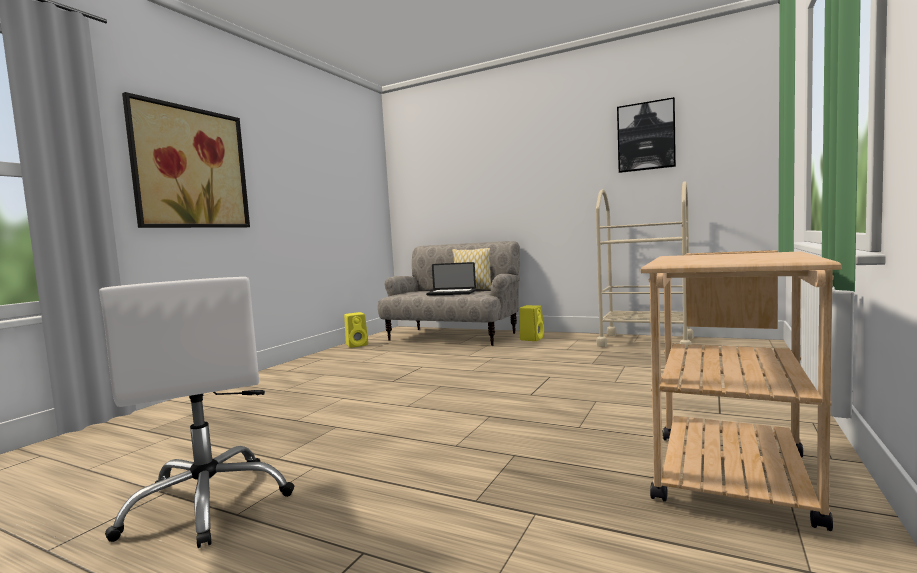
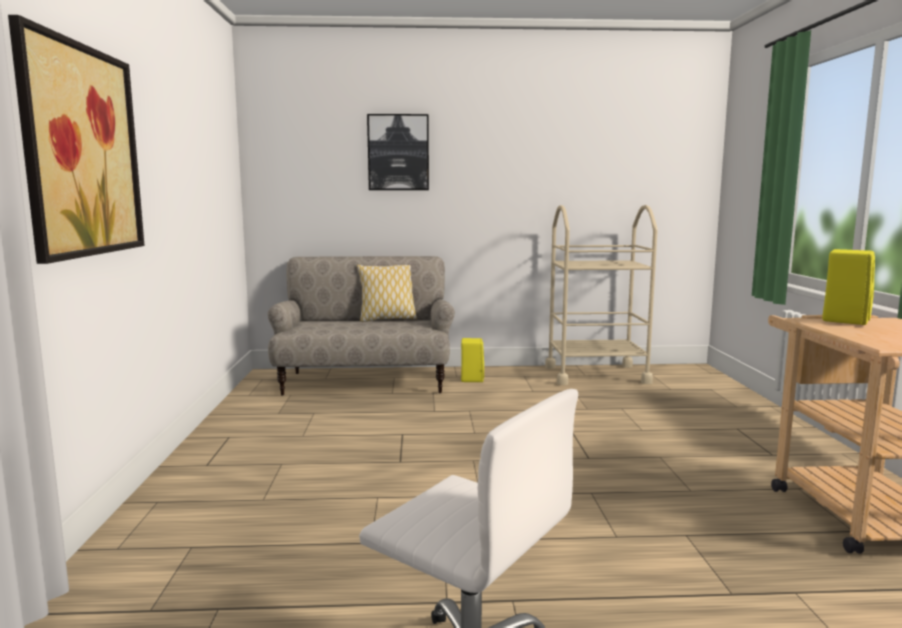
camera: 30 degrees left, 5 degrees up
yellow speaker [344,312,368,348] -> yellow speaker moved to [822,249,875,325]
laptop [426,262,476,296] -> none
picture [617,97,676,173] -> picture moved to [367,114,429,190]

